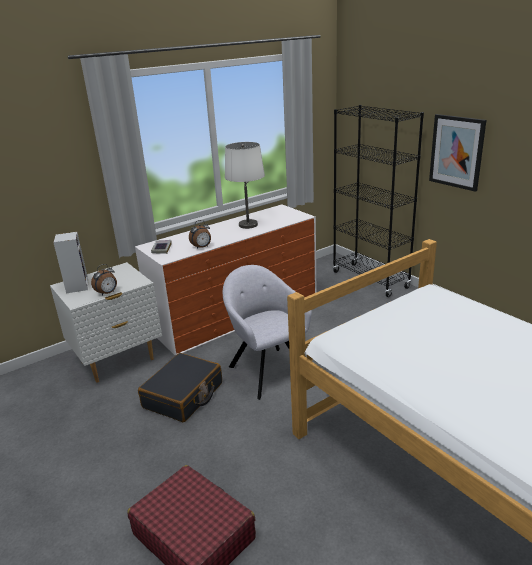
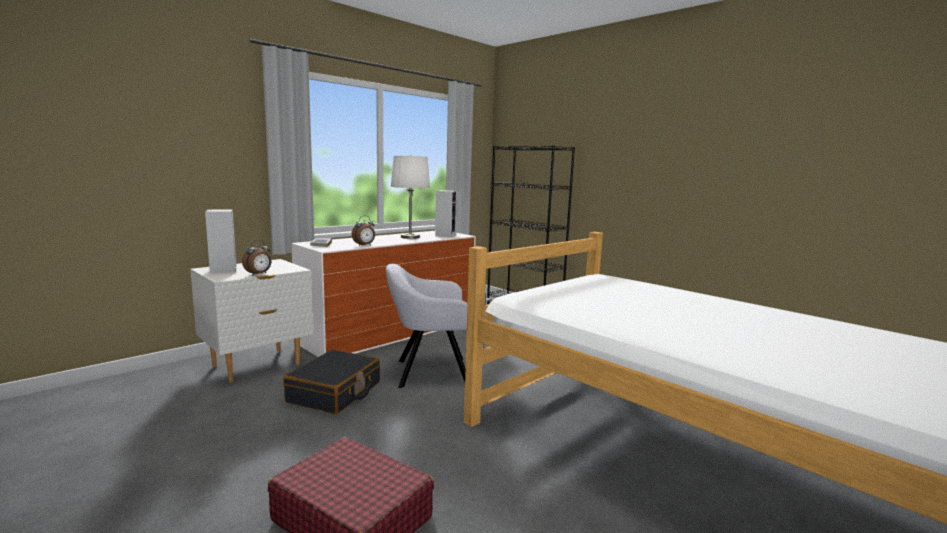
camera: 10 degrees left, 15 degrees down
grey armchair [223,265,312,400] -> grey armchair turned 60 degrees counterclockwise [386,264,467,388]
picture [429,114,486,192] -> none
none -> speaker [435,190,457,237]

